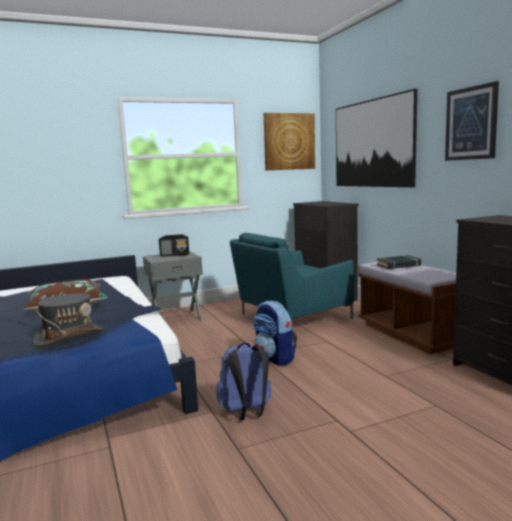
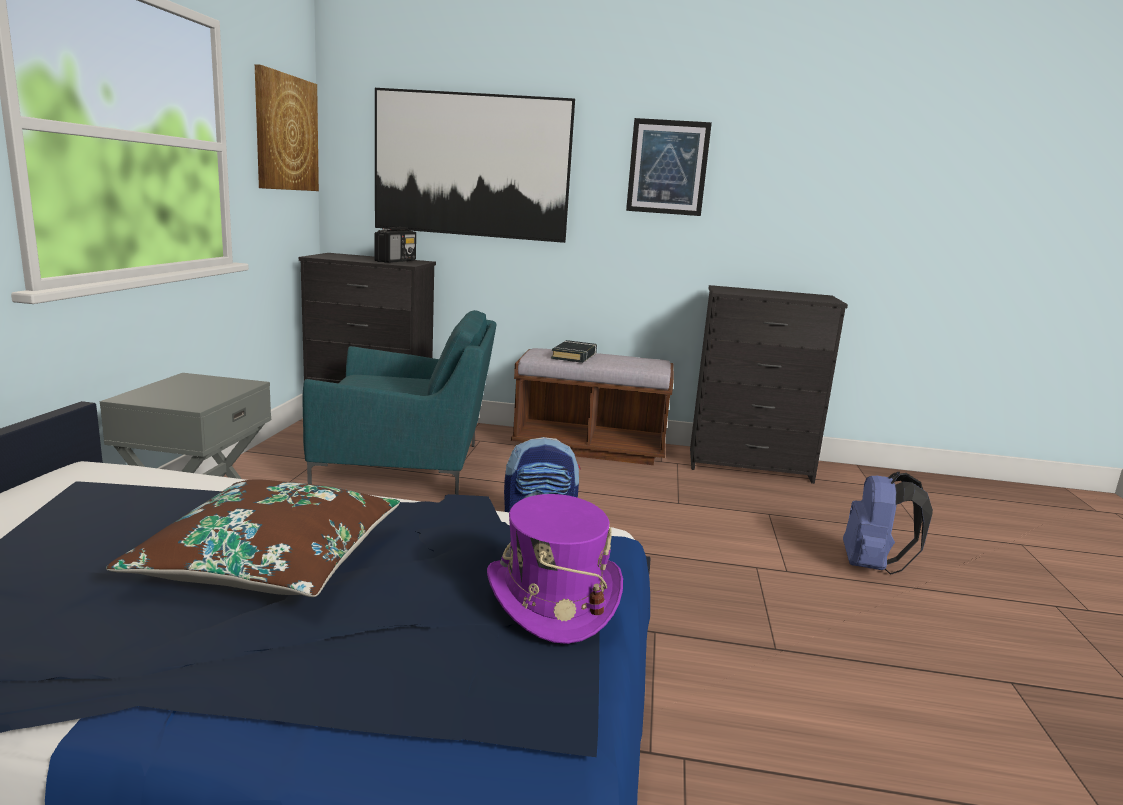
camera: 60 degrees left, 5 degrees up
grey hat [33,293,103,347] -> purple hat [487,494,623,644]
radio [159,234,189,257] -> radio moved to [374,227,416,263]
blue backpack [216,342,272,420] -> blue backpack moved to [843,472,933,575]
turquoise armchair [230,233,354,322] -> turquoise armchair turned 90 degrees counterclockwise [303,310,497,495]

